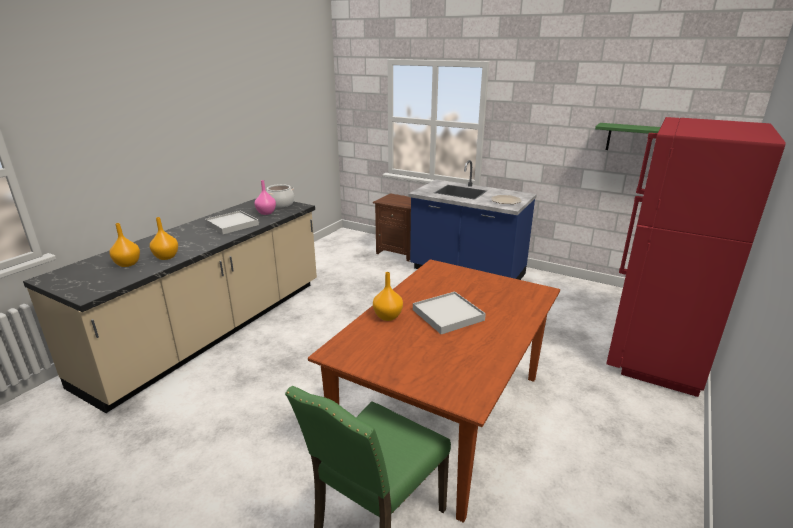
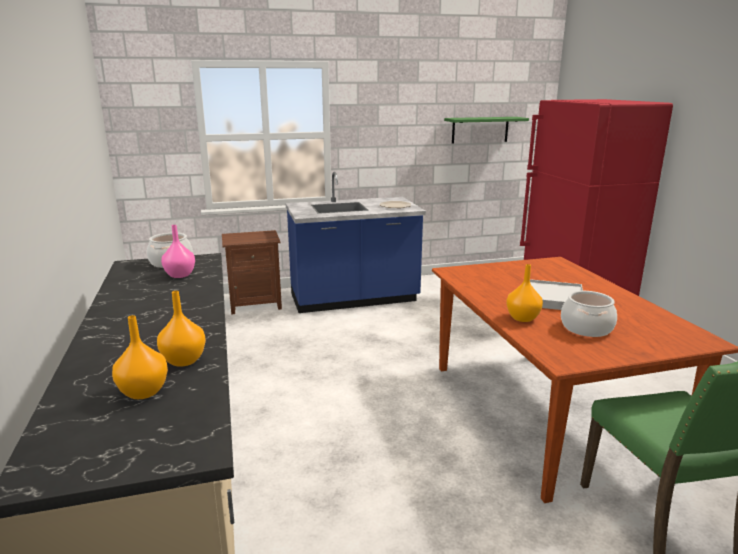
camera: 45 degrees left, 5 degrees down
white tray [205,211,259,234] -> none
none -> cooking pot [561,291,617,337]

